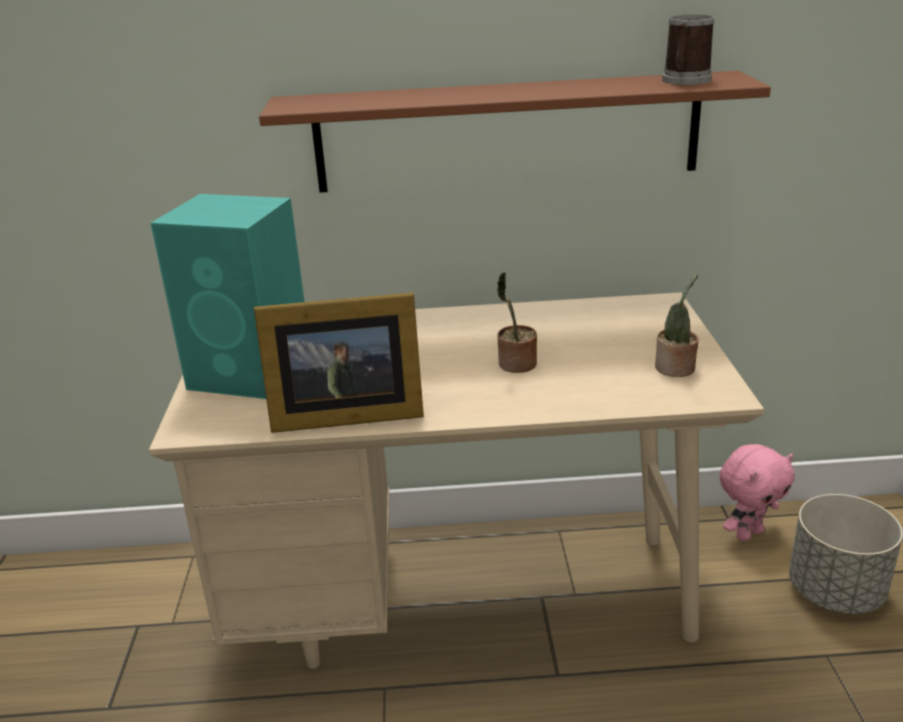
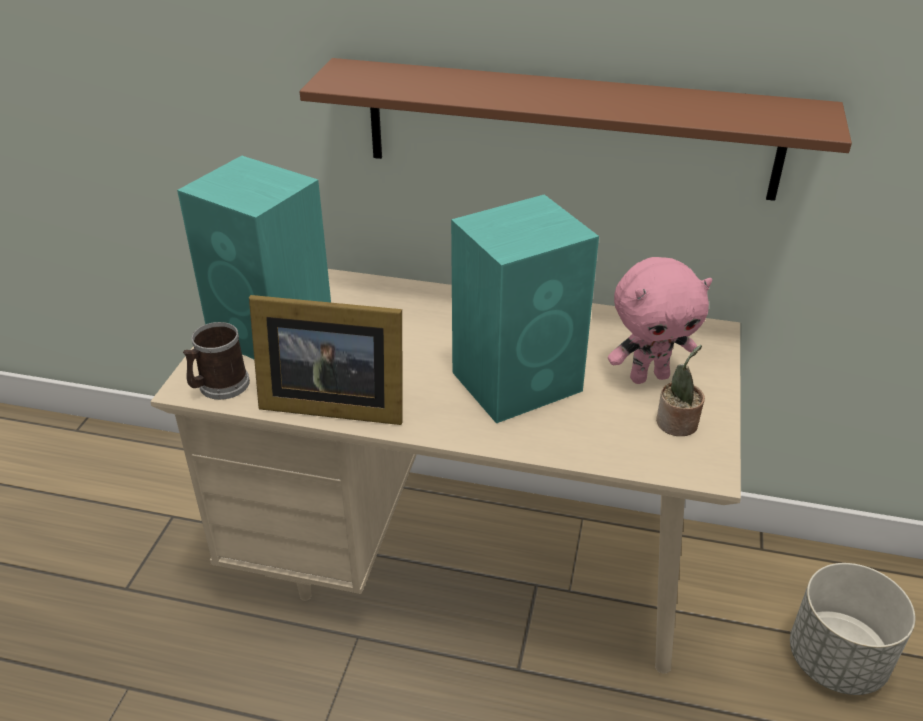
camera: 15 degrees right, 10 degrees up
potted plant [497,272,537,373] -> turquoise speaker [451,194,599,424]
mug [662,15,714,85] -> mug moved to [183,322,250,400]
pink plush toy [720,444,795,542] -> pink plush toy moved to [608,257,712,384]

